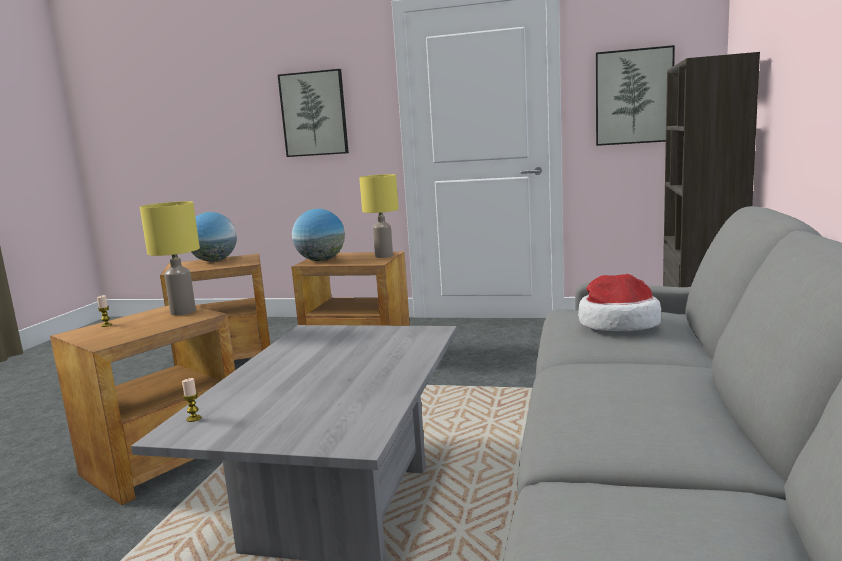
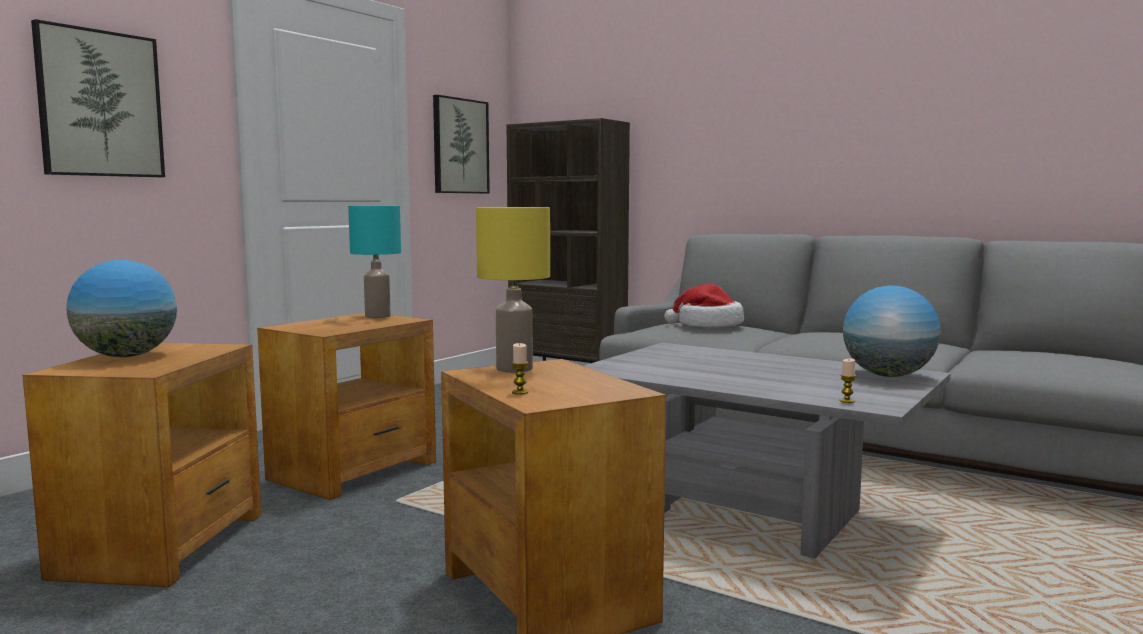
camera: 70 degrees left, 5 degrees down
globe [292,209,345,261] -> globe moved to [843,285,941,377]
yellow table lamp [359,174,399,258] -> turquoise table lamp [348,206,401,318]

